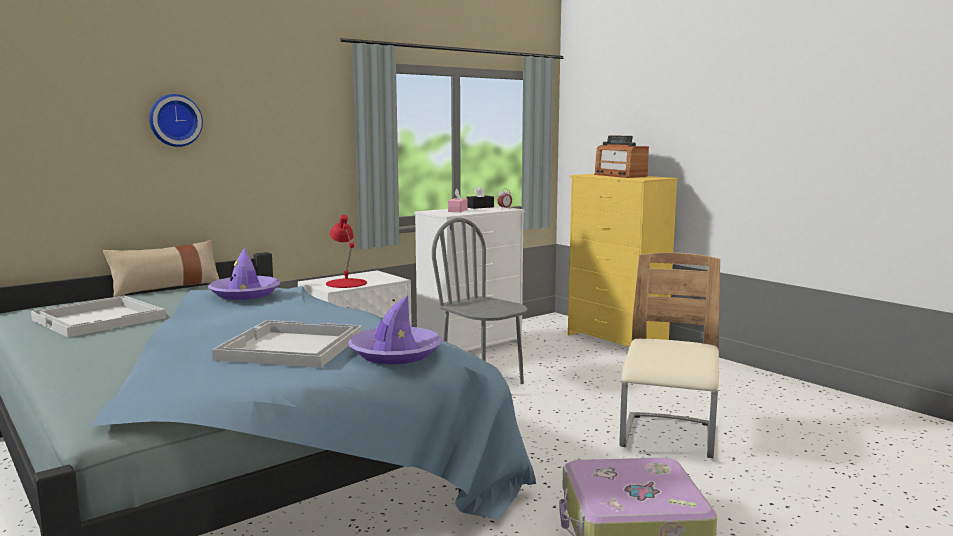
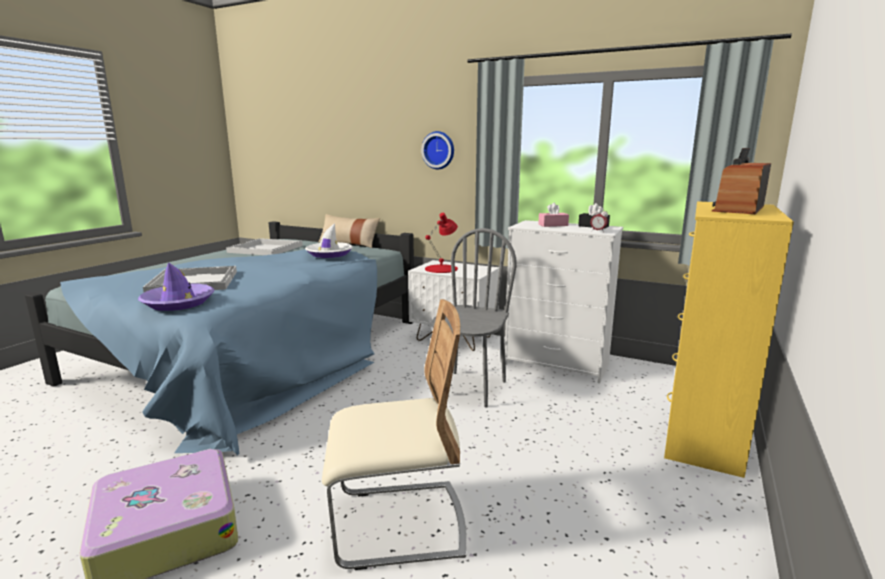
camera: 65 degrees right, 5 degrees up
wall clock [149,94,203,147] -> wall clock moved to [421,131,454,169]
purple hat [208,248,281,300] -> white hat [305,223,353,258]

